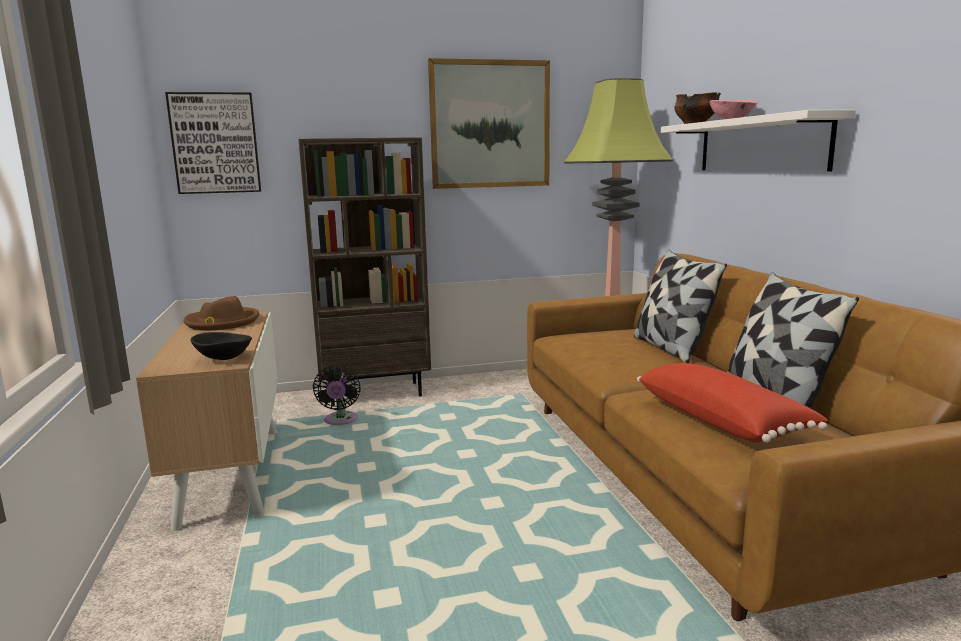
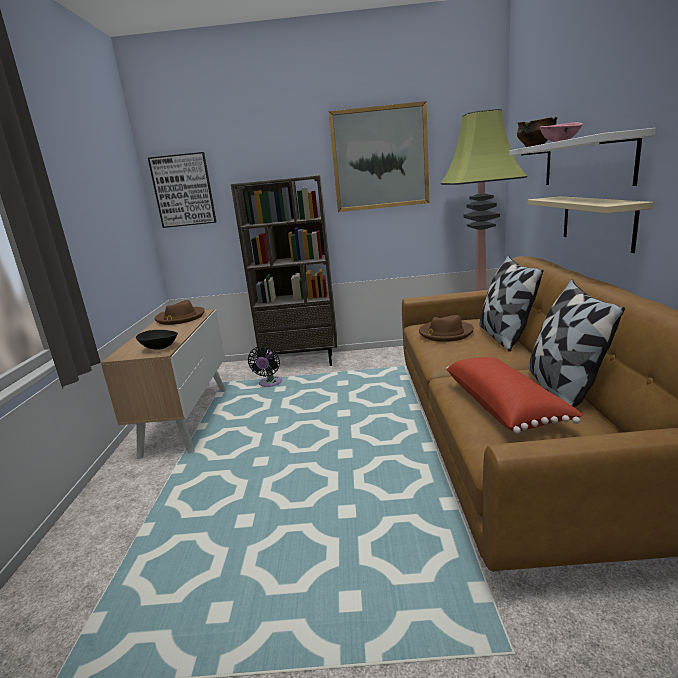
camera: 15 degrees right, 5 degrees up
none -> brown hat [419,315,474,342]
none -> beige shelf [528,196,653,253]

